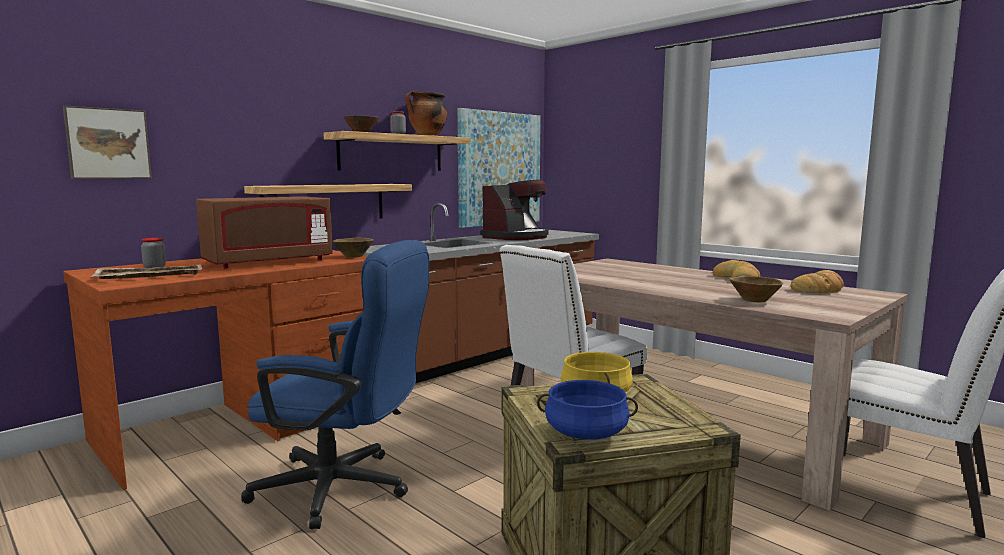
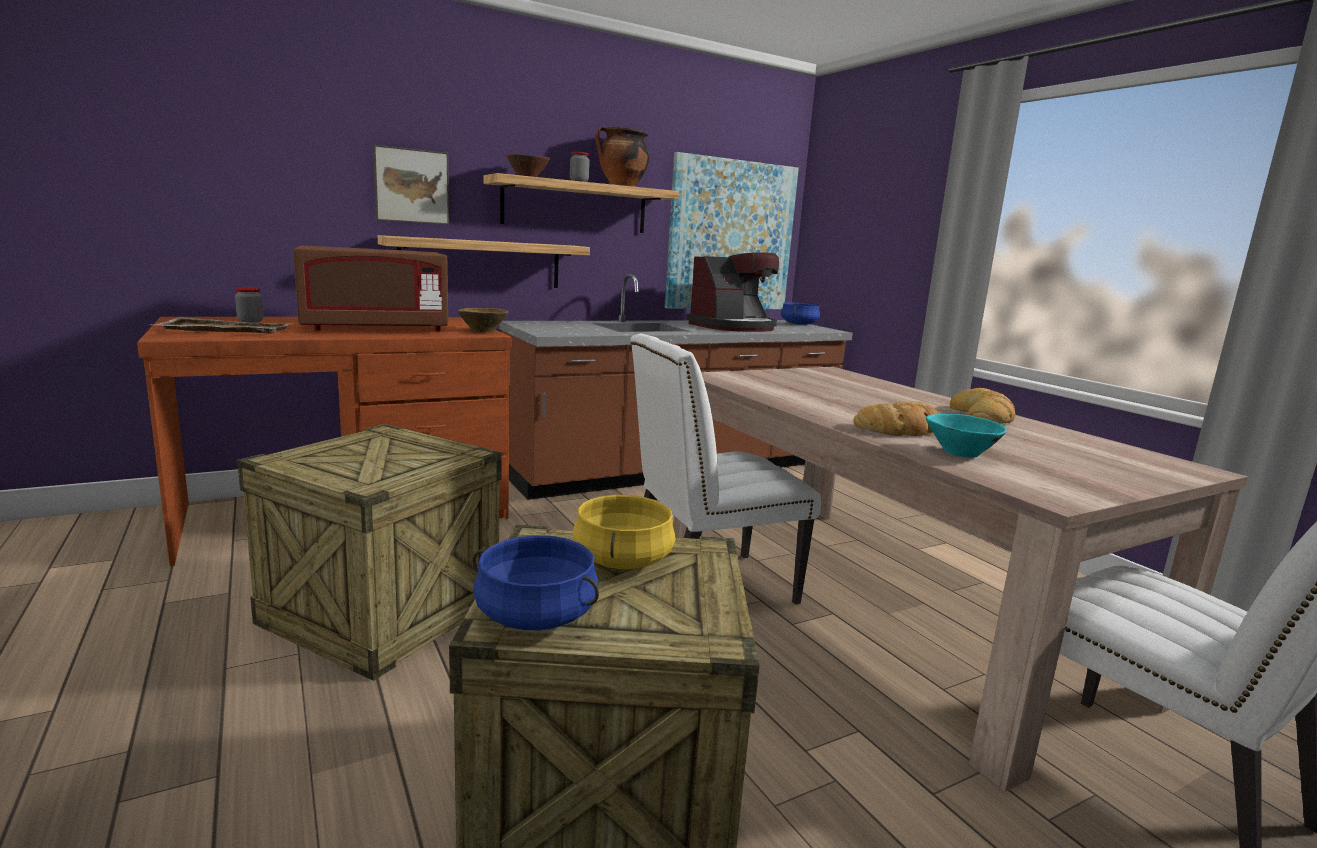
camera: 15 degrees right, 5 degrees up
picture [63,106,152,179] -> picture moved to [373,145,449,225]
blue office chair [241,240,429,529] -> crate [237,424,502,681]
brown bowl [730,276,783,302] -> turquoise bowl [926,414,1007,458]
bread [790,270,844,294] -> bread moved to [854,401,940,436]
none -> blue cooking pot [781,302,820,325]

